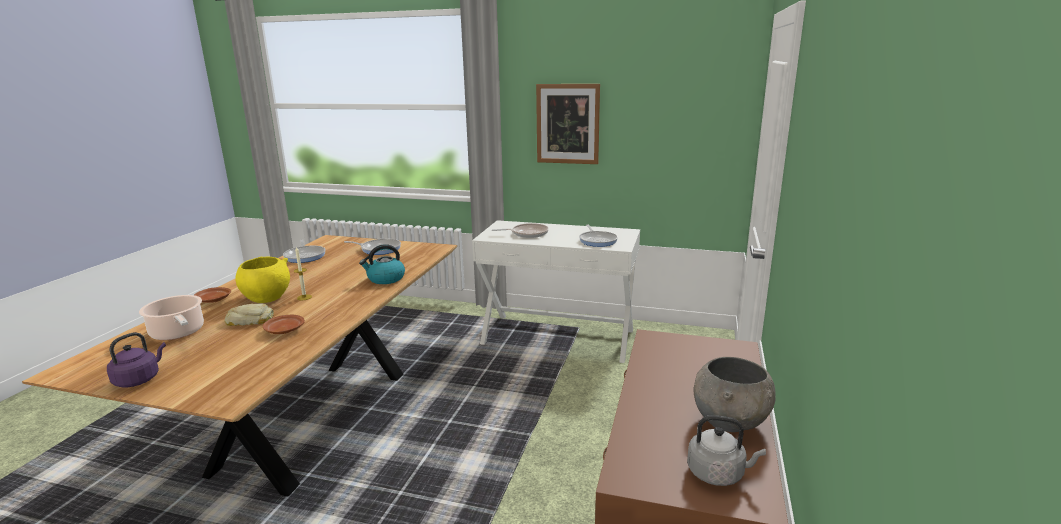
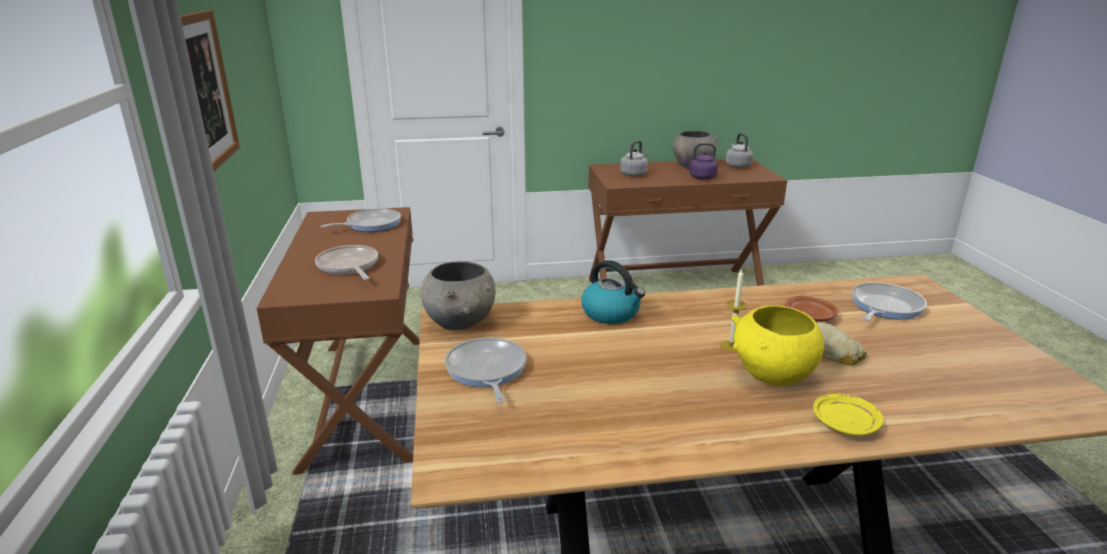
camera: 115 degrees left, 5 degrees up
purple kettle [107,332,166,387] -> purple kettle moved to [682,143,718,179]
cooking pot [139,295,204,340] -> none
brown plate [194,287,231,303] -> yellow plate [813,394,883,435]
frying pan [283,239,326,263] -> frying pan moved to [852,282,927,321]
white console table [472,220,640,363] -> brown console table [256,207,420,475]
none -> grey bowl [421,261,496,330]
none -> grey kettle [620,140,648,176]

